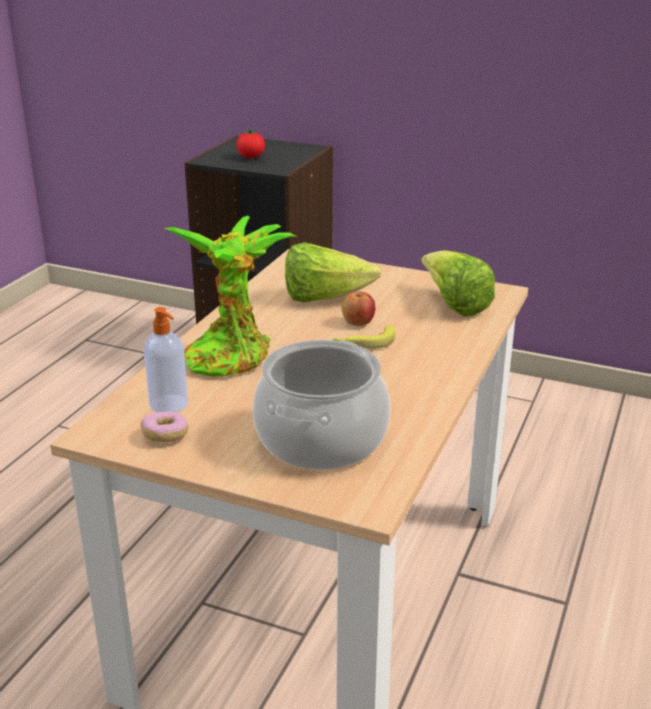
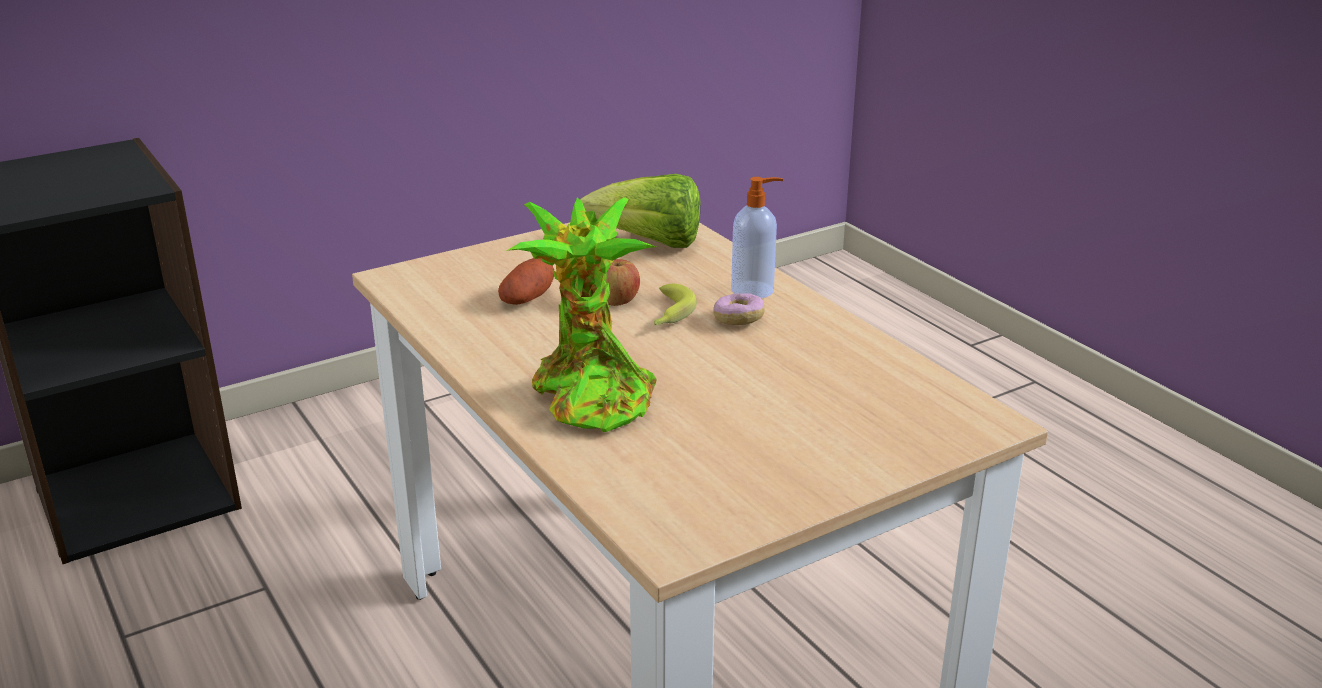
camera: 55 degrees left, 0 degrees up
donut [140,412,188,442] -> donut moved to [714,293,765,325]
soap dispenser [144,307,188,413] -> soap dispenser moved to [731,177,783,298]
tomato [236,130,265,158] -> none
cooking pot [253,340,391,470] -> none
lettuce [285,242,382,302] -> potato [498,258,554,305]

